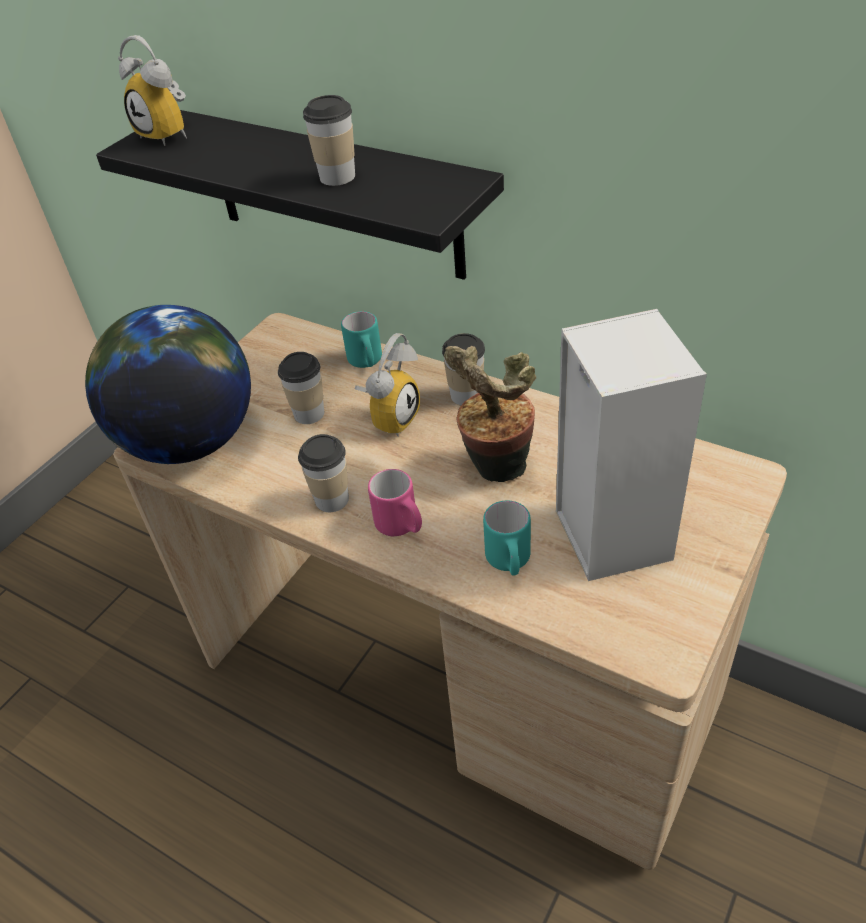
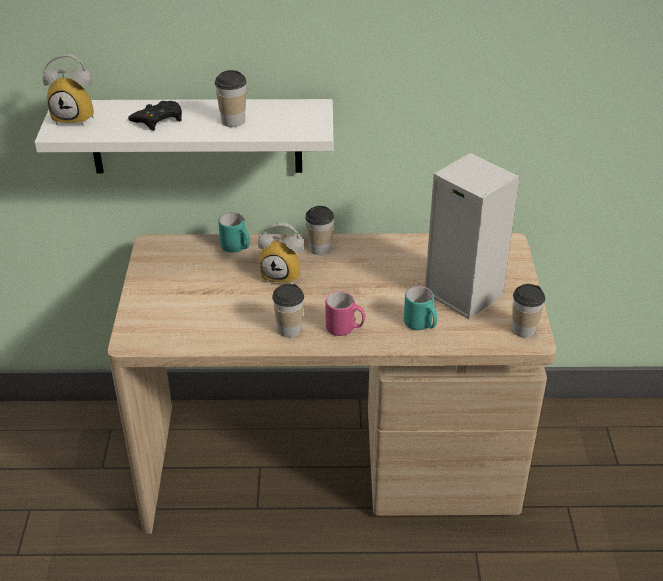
camera: 35 degrees left, 5 degrees down
globe [85,305,251,464] -> none
black shelf [96,110,504,280] -> white shelf [35,99,333,174]
cup [278,352,324,424] -> cup moved to [512,284,545,338]
alarm clock [355,333,420,437] -> alarm clock turned 105 degrees clockwise [258,223,304,284]
potted plant [444,346,536,482] -> none
none -> black game controller [128,101,182,131]

